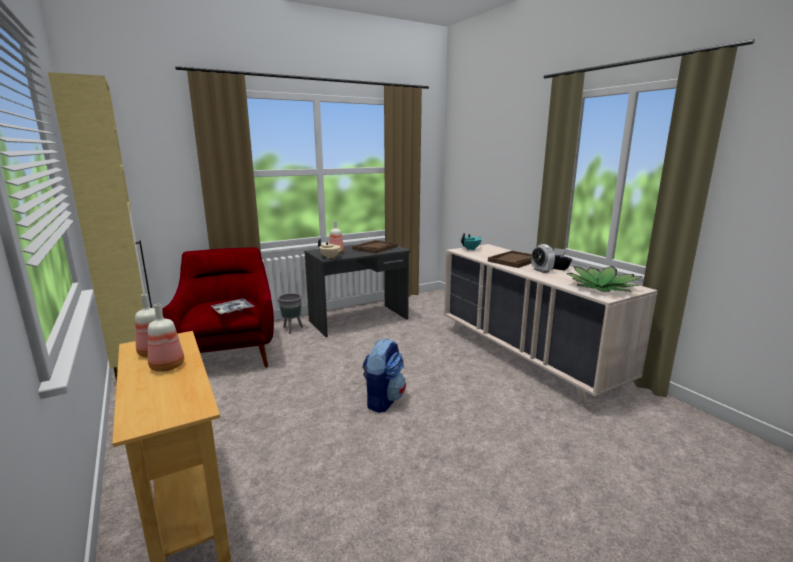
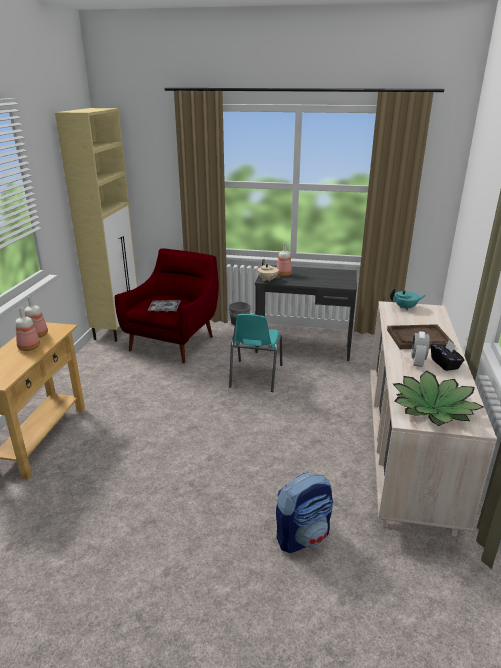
camera: 40 degrees right, 10 degrees up
brown tray [352,240,398,254] -> none
backpack [362,339,406,413] -> backpack moved to [276,472,333,553]
none -> turquoise chair [229,314,282,392]

